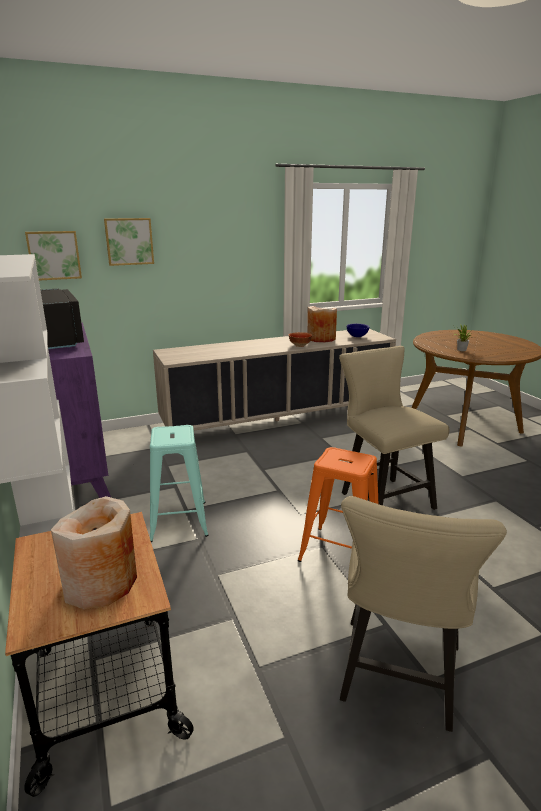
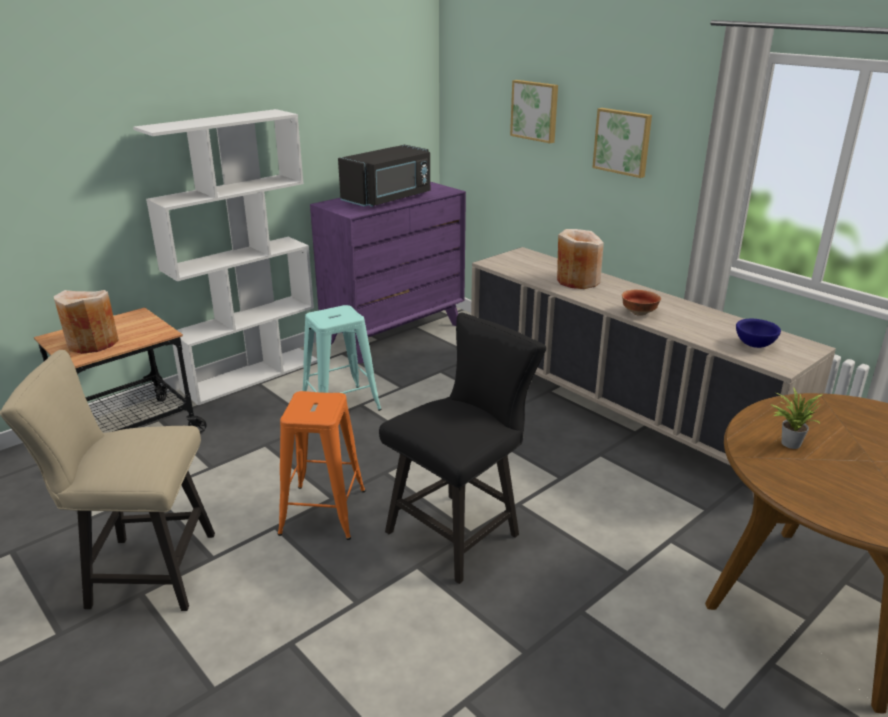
camera: 70 degrees right, 5 degrees up
picture [25,231,82,280] -> picture moved to [592,108,652,178]
beige vase [307,306,337,343] -> beige vase moved to [557,229,604,289]
beige chair [339,346,449,510] -> black chair [379,312,546,584]

